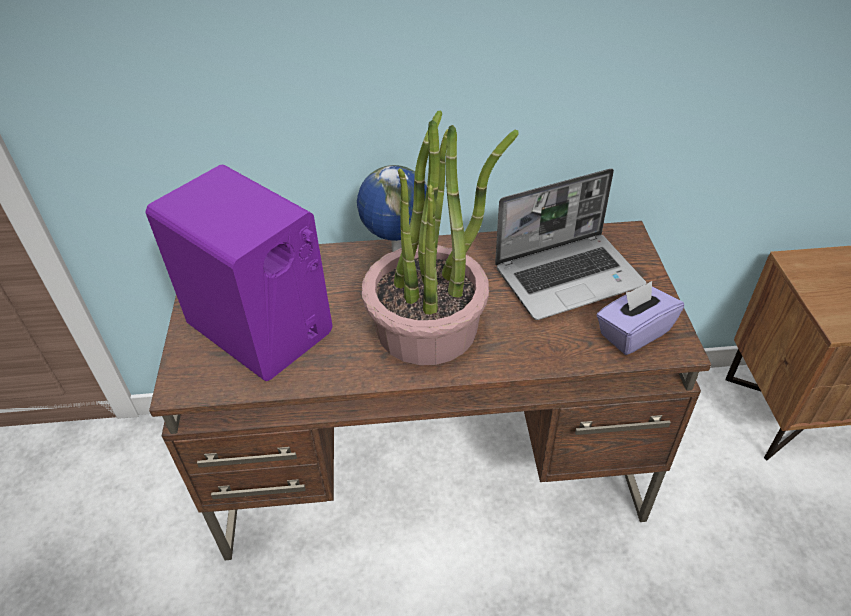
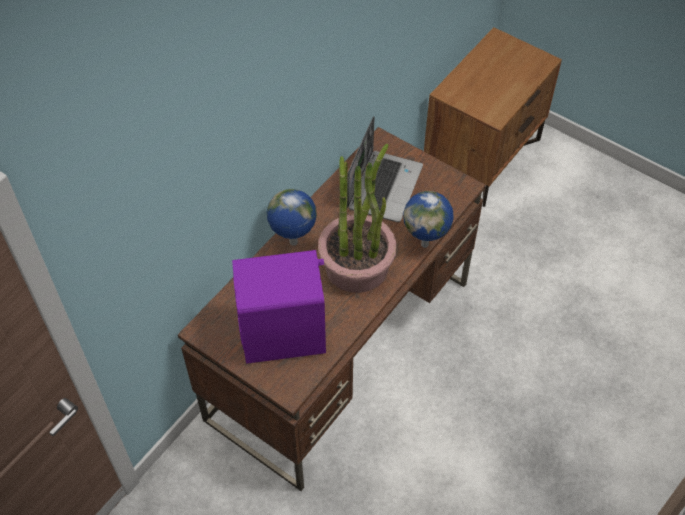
camera: 50 degrees left, 10 degrees up
purple tissue box [596,281,684,355] -> none
none -> globe [403,191,454,248]

